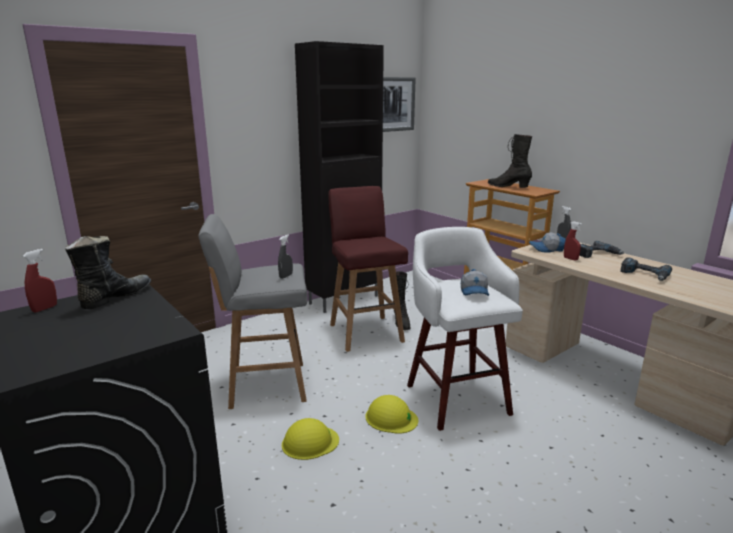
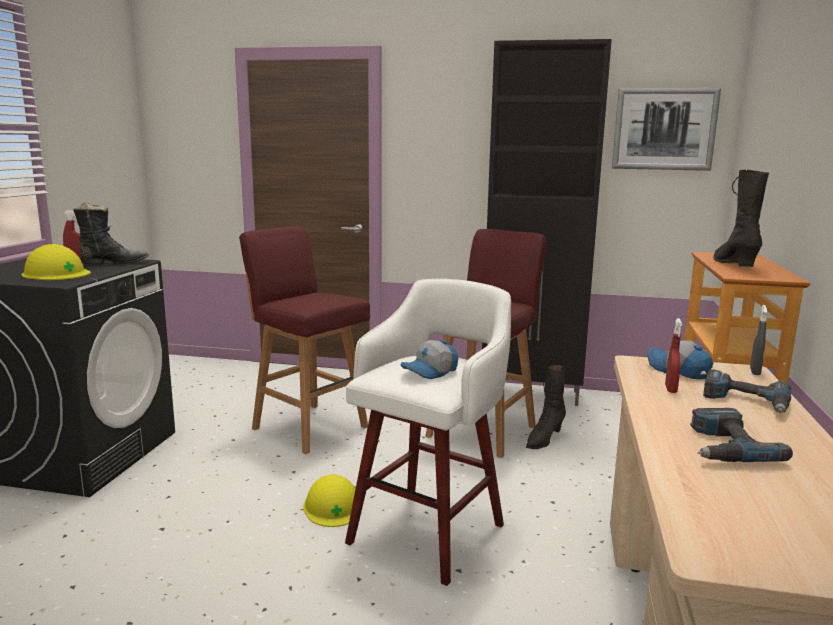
camera: 50 degrees right, 5 degrees down
grey stool [199,214,307,409] -> red stool [239,226,370,454]
grey spray bottle [278,235,293,279] -> none
yellow hard hat [282,418,339,460] -> yellow hard hat moved to [21,244,91,280]

